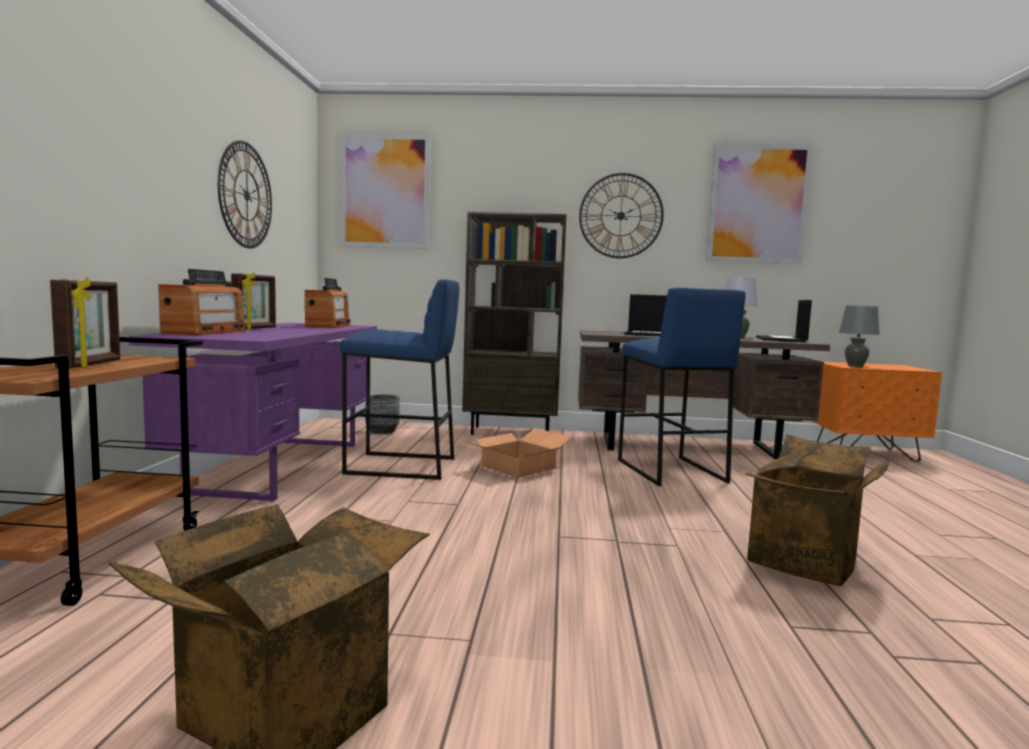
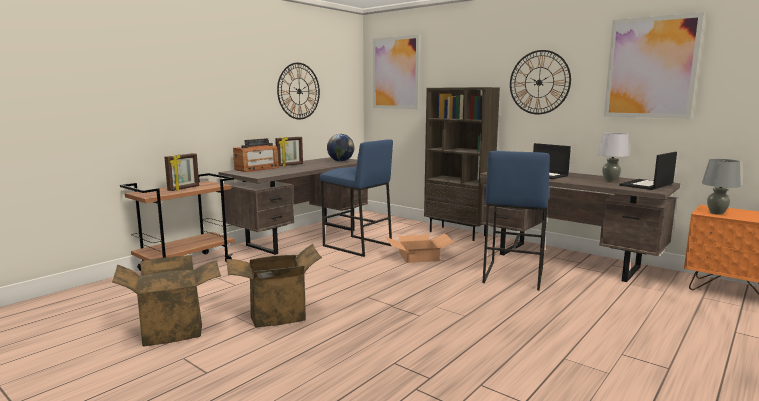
camera: 35 degrees right, 5 degrees up
purple desk [129,323,377,501] -> brown desk [218,157,368,255]
radio [305,278,351,328] -> globe [327,134,354,161]
grey planter [365,394,400,434] -> none
cardboard box [745,434,889,586] -> cardboard box moved to [226,244,322,327]

